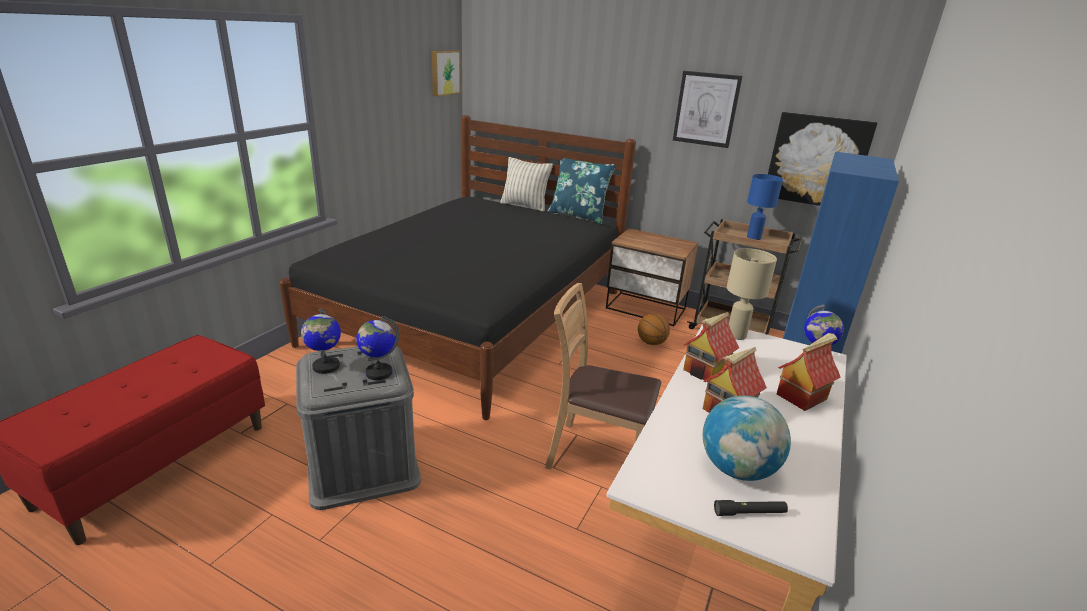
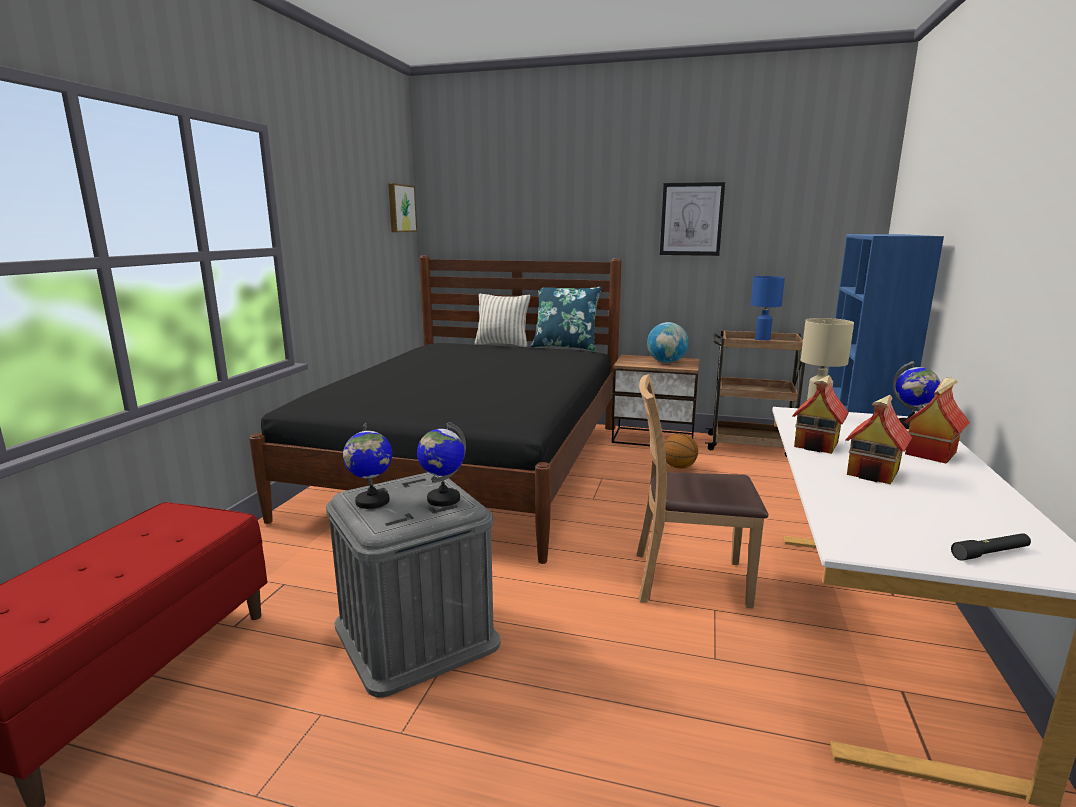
camera: 10 degrees left, 10 degrees down
globe [703,395,791,481] -> globe moved to [647,322,689,363]
picture [768,112,877,206] -> none

